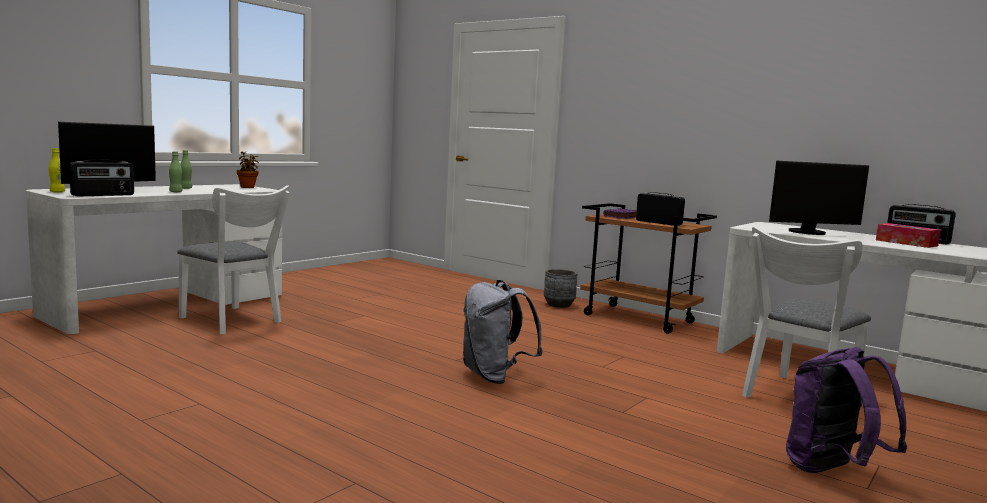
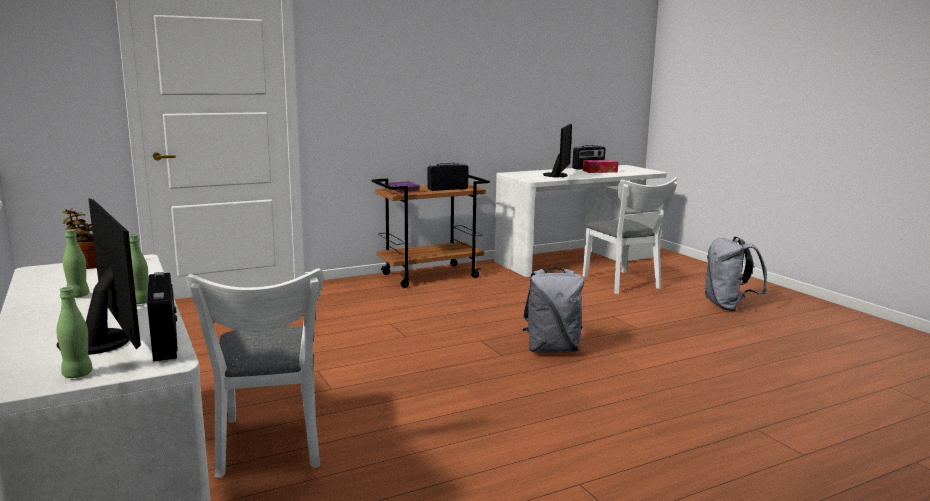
camera: 65 degrees left, 5 degrees up
yellow bottle [49,148,65,193] -> green bottle [56,287,93,378]
white chair [177,185,290,335] -> white chair turned 105 degrees clockwise [186,268,323,478]
grey planter [544,269,578,308] -> none
purple backpack [786,347,907,473] -> grey backpack [705,237,767,311]

